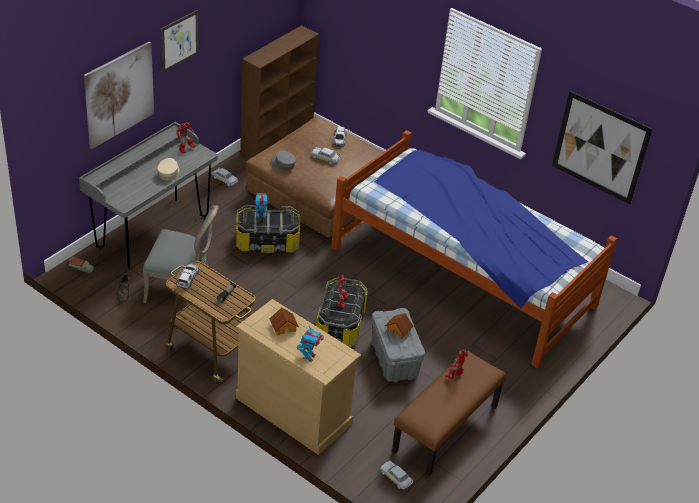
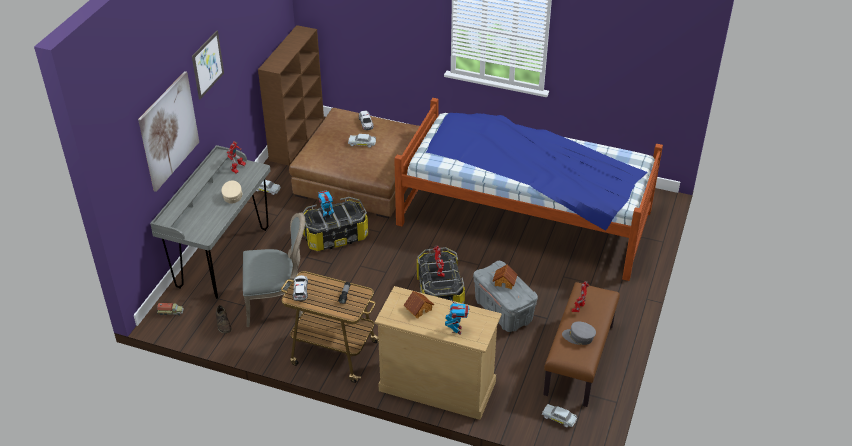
camera: 15 degrees left, 0 degrees up
grey cap [271,150,296,170] -> grey cap moved to [562,321,596,345]
picture [552,91,653,204] -> none

